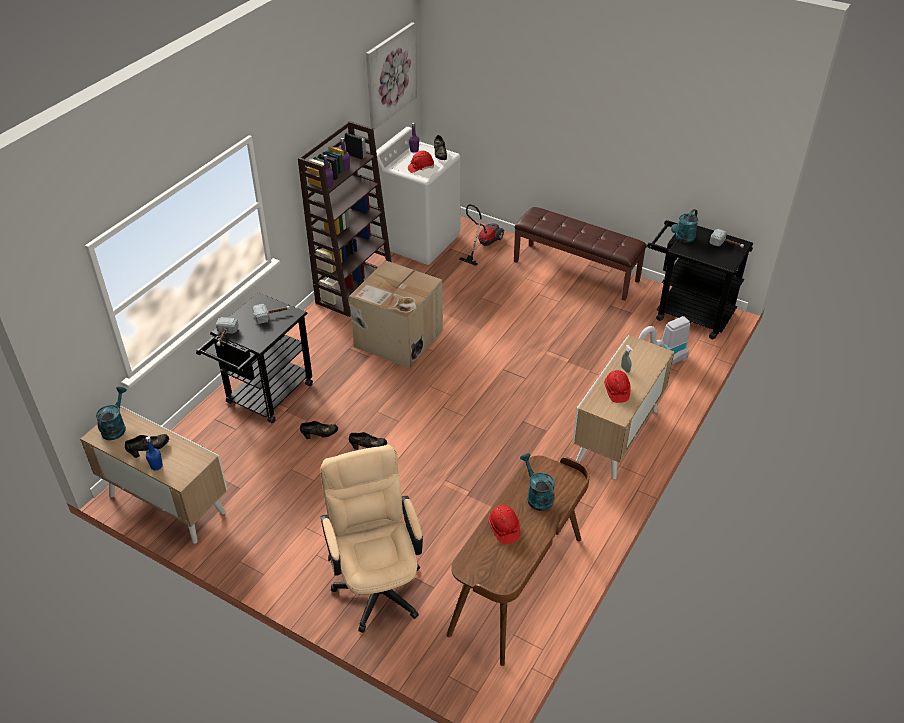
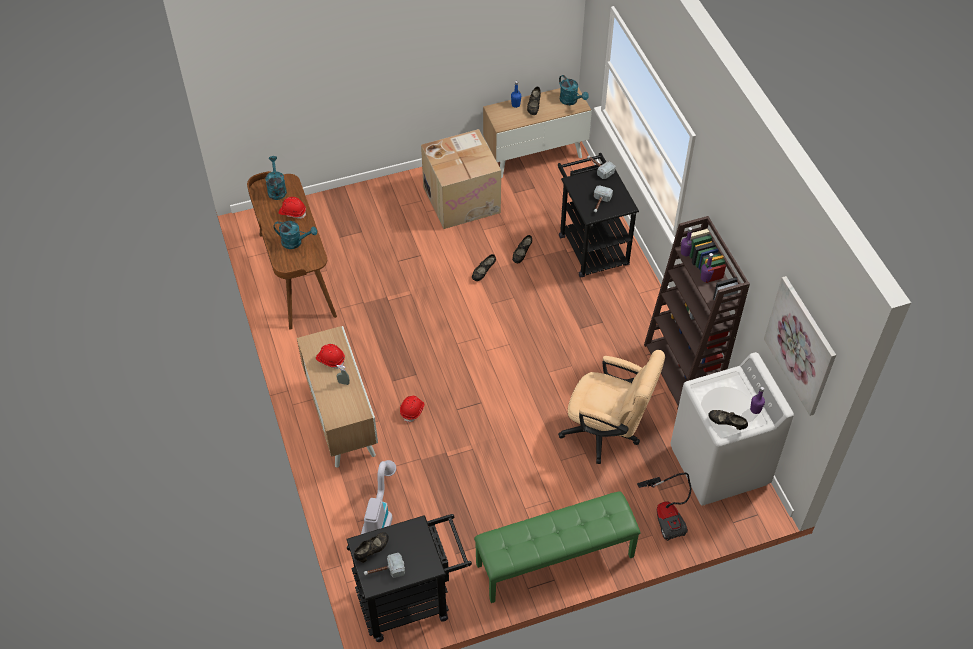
camera: 130 degrees right, 10 degrees up
beige office chair [320,445,423,633] -> beige office chair moved to [558,350,665,464]
cardboard box [349,260,443,368] -> cardboard box moved to [421,129,501,229]
red hard hat [408,151,434,173] -> red hard hat moved to [400,396,424,423]
brown bench [514,207,647,301] -> green bench [474,491,640,603]
turquoise watering can [671,209,698,243] -> turquoise watering can moved to [265,156,287,200]
none -> black shoe [354,532,389,563]

